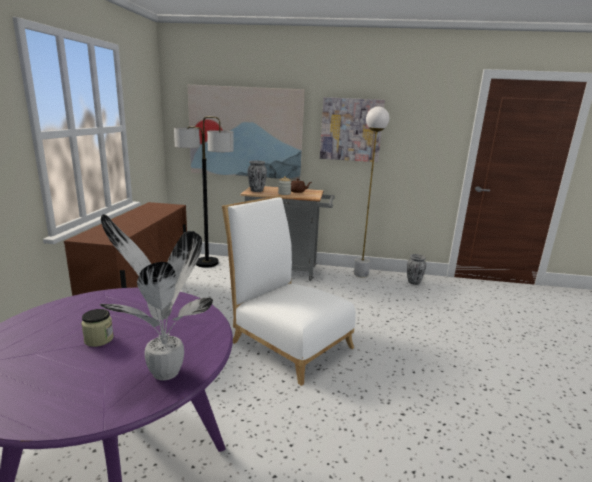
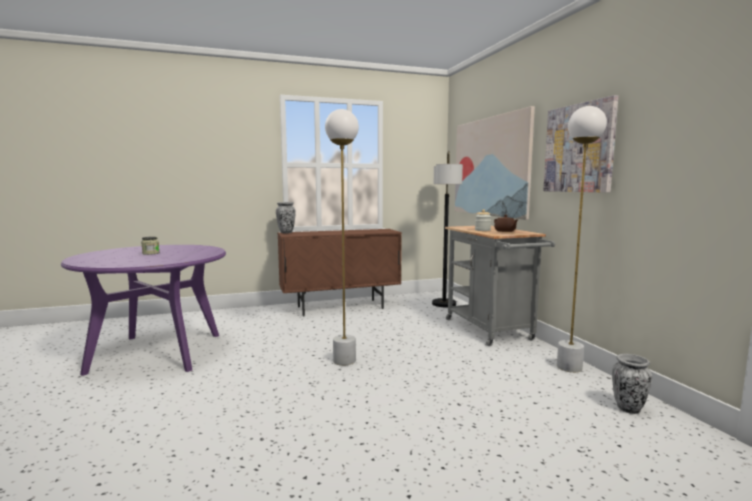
camera: 65 degrees right, 10 degrees down
potted plant [99,214,213,380] -> none
white chair [222,195,356,386] -> white floor lamp [325,109,359,366]
vase [248,161,267,192] -> vase moved to [276,202,296,233]

